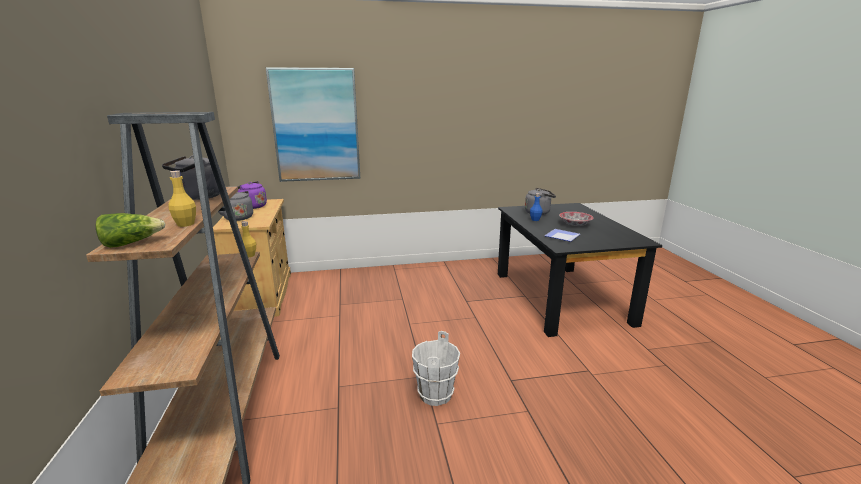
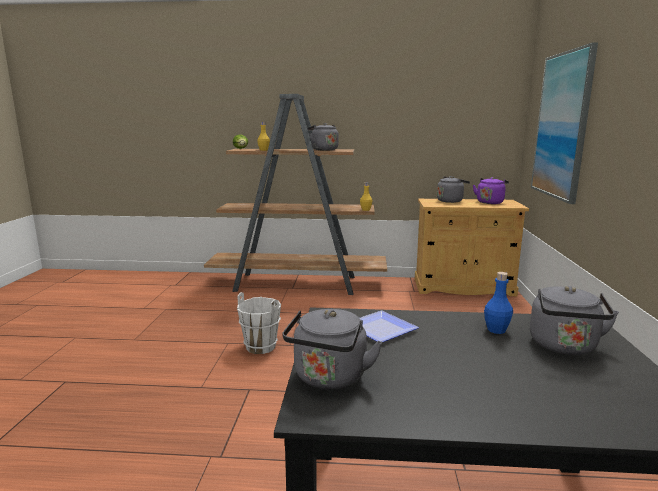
camera: 105 degrees right, 5 degrees down
bowl [559,212,593,226] -> none
none -> grey kettle [283,309,382,389]

